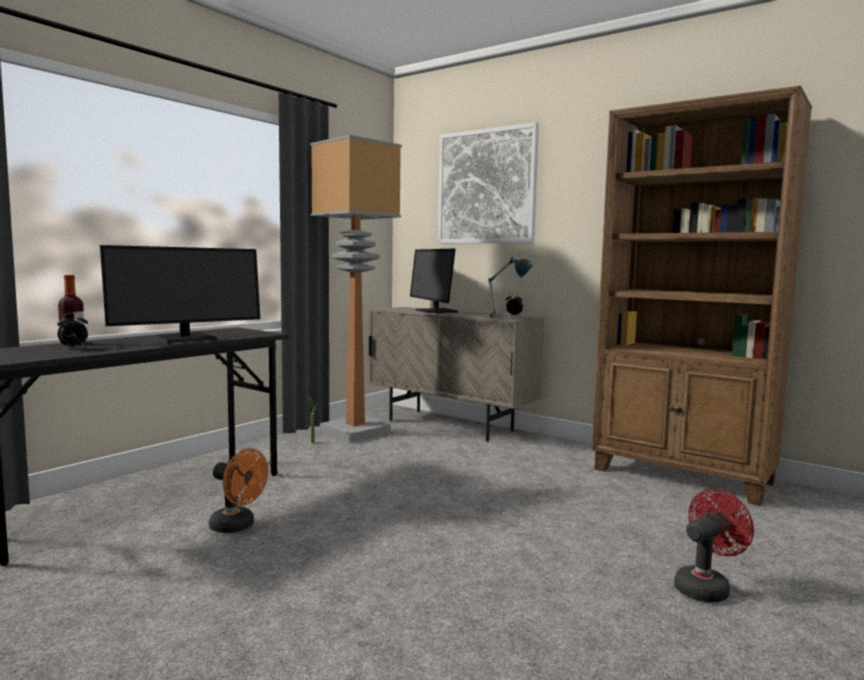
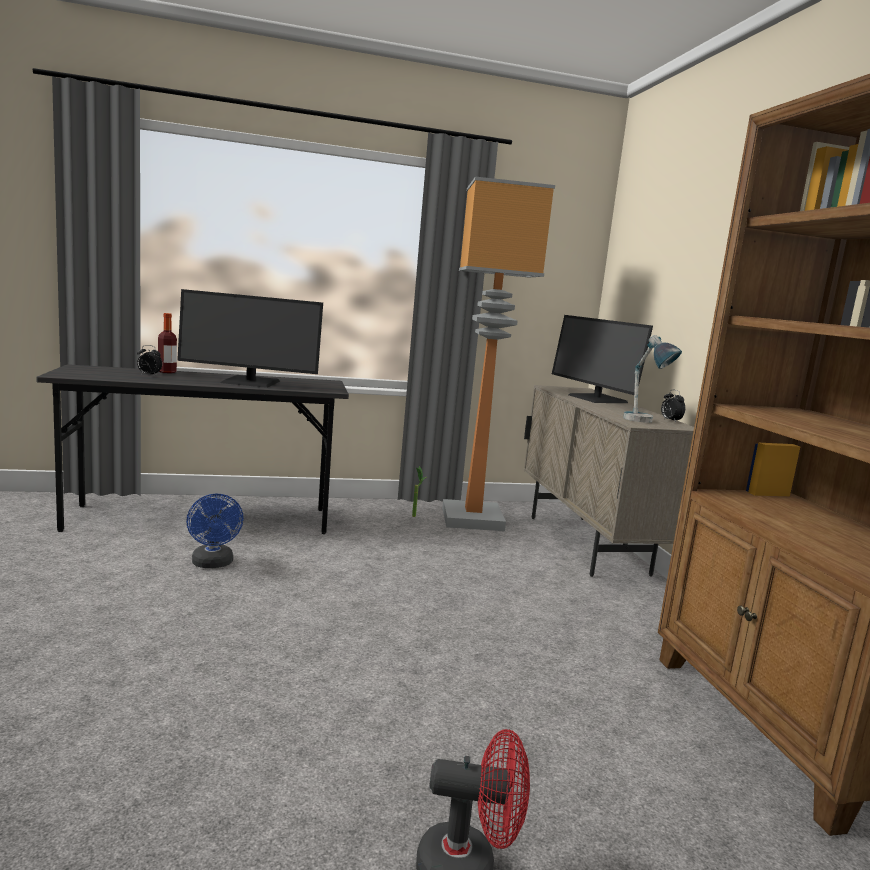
camera: 40 degrees right, 5 degrees up
orange fan [209,448,268,533] -> blue fan [186,494,244,568]
monitor [410,249,458,313] -> monitor turned 45 degrees counterclockwise [552,315,653,403]
picture [438,122,539,243] -> none

